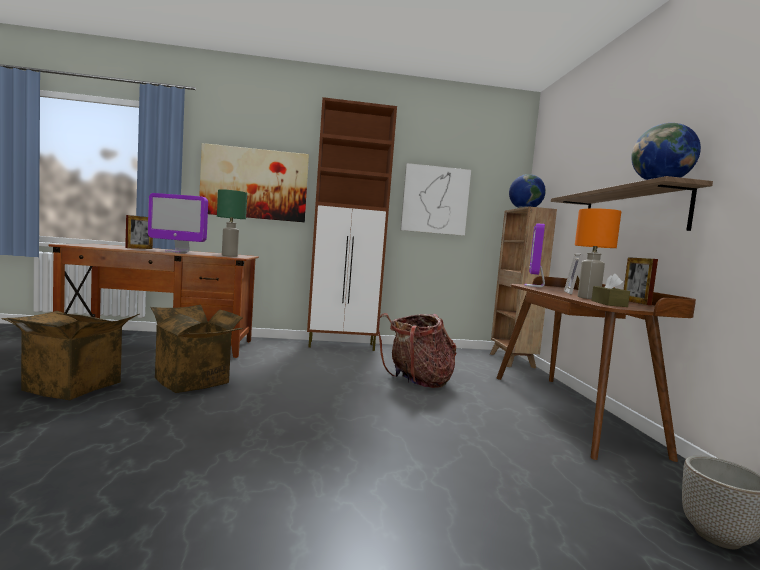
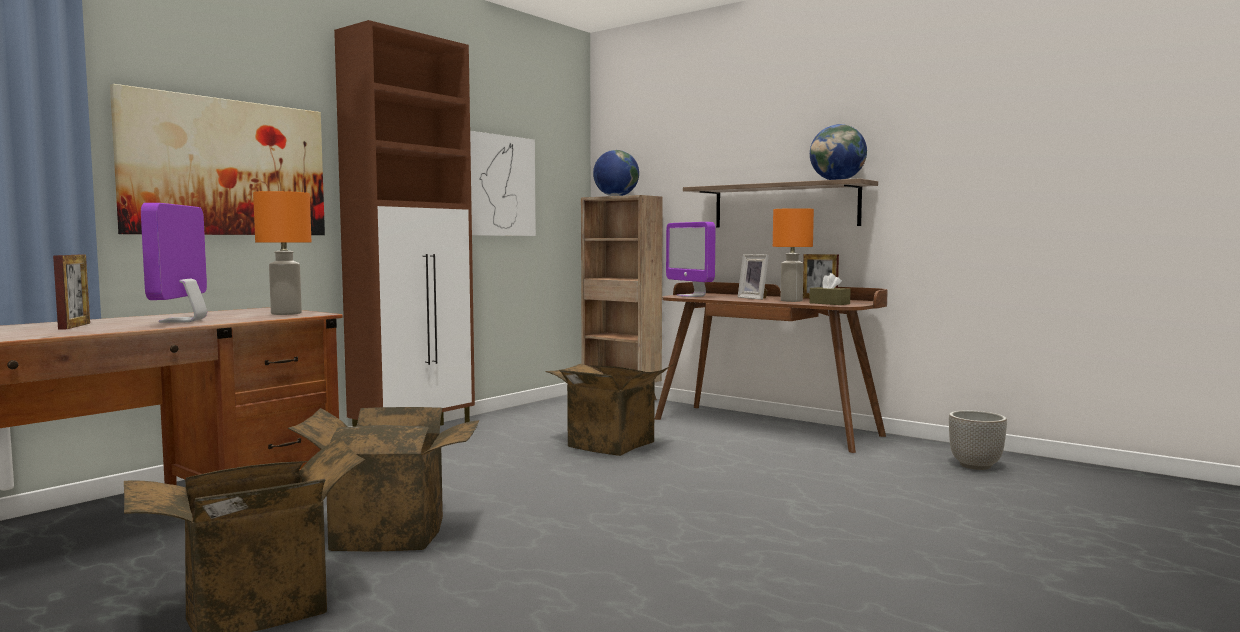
camera: 45 degrees left, 0 degrees up
monitor [148,193,208,253] -> monitor turned 120 degrees clockwise [141,203,207,323]
green table lamp [217,189,247,257] -> orange table lamp [253,191,311,315]
backpack [377,313,456,388] -> cardboard box [545,364,674,456]

